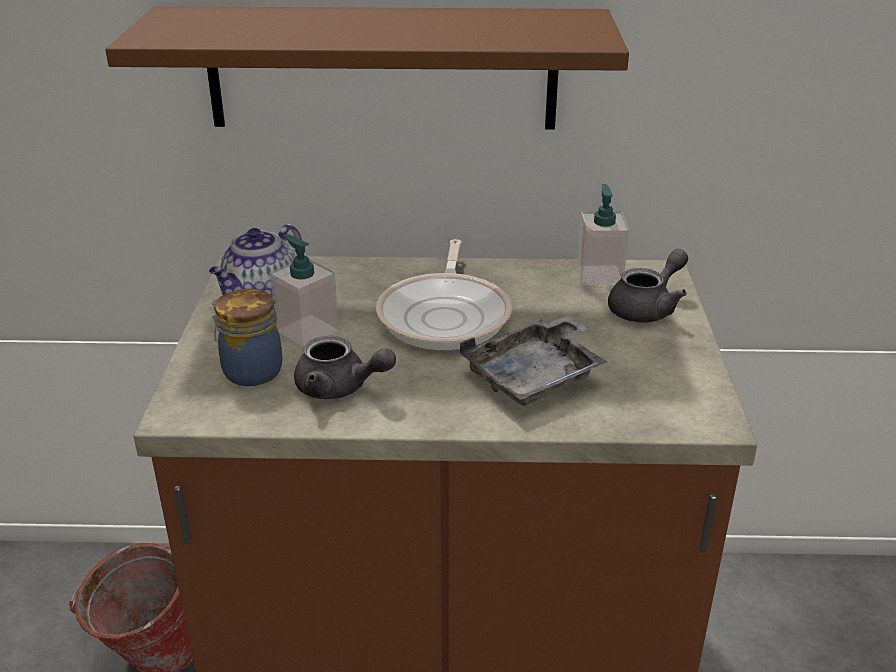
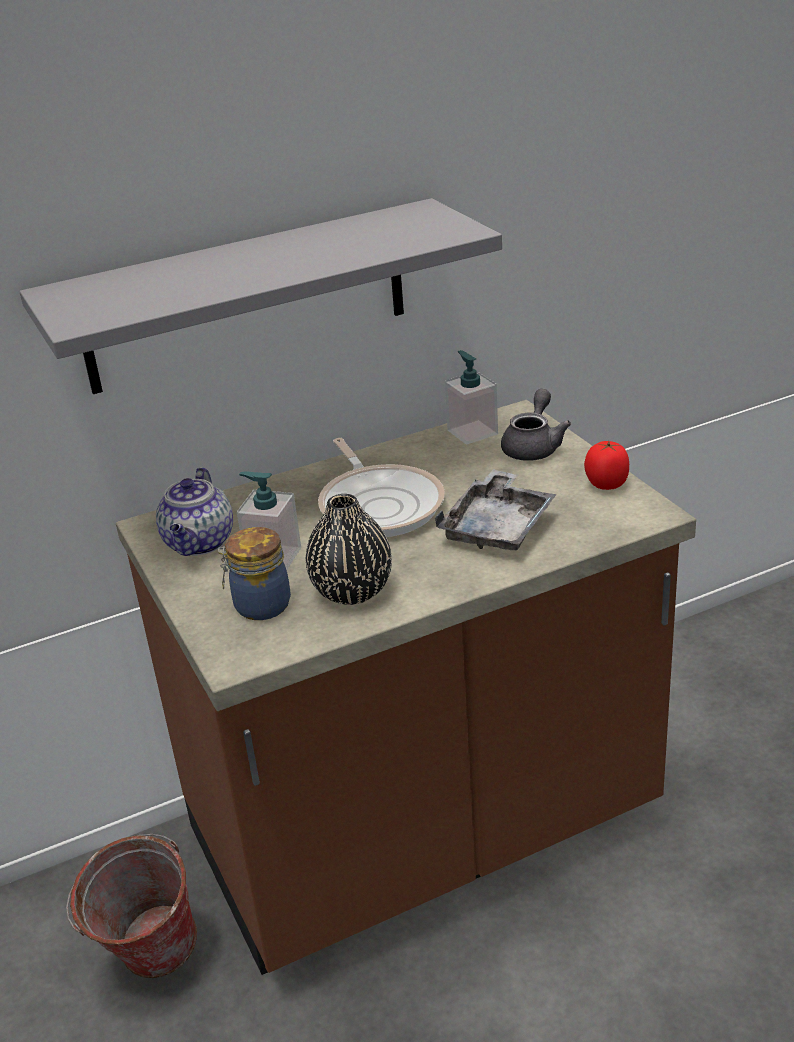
camera: 25 degrees left, 0 degrees up
brown shelf [105,6,629,130] -> grey shelf [20,198,502,394]
grey teapot [294,336,396,399] -> black vase [306,494,392,605]
none -> tomato [584,441,629,490]

